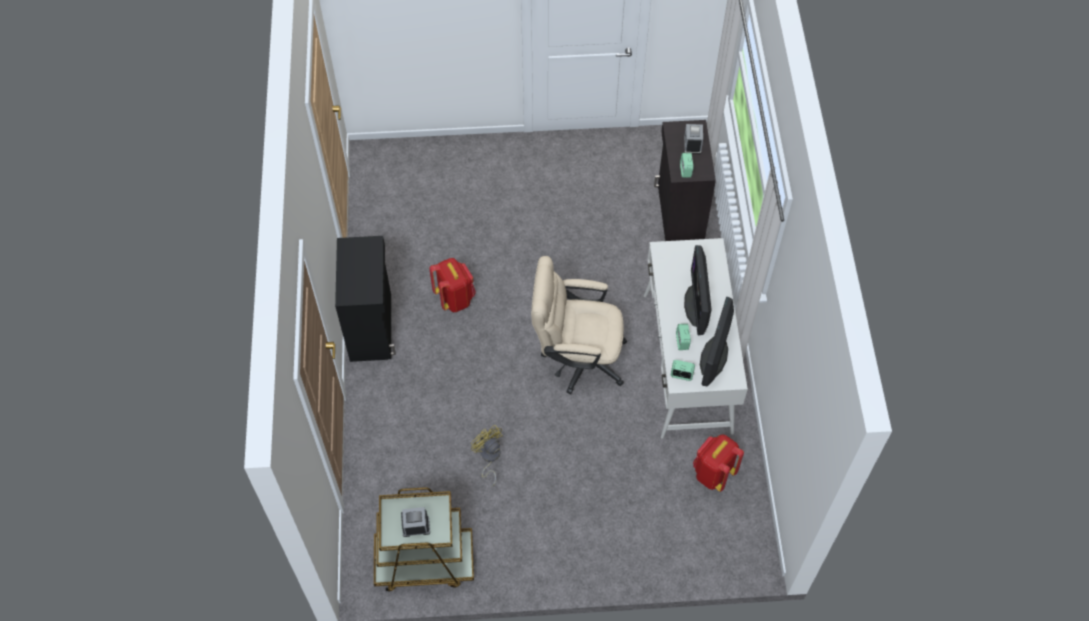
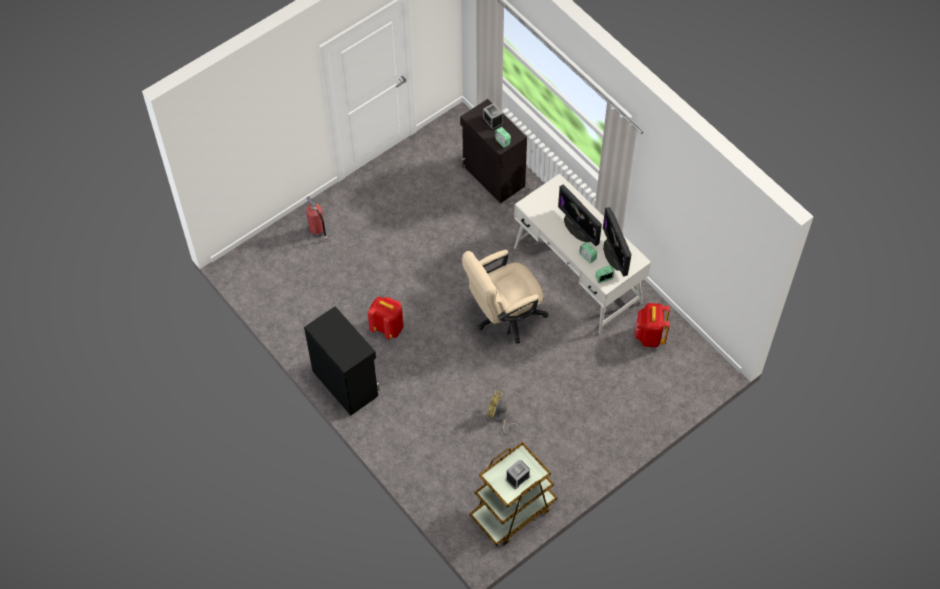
camera: 35 degrees left, 0 degrees up
none -> fire extinguisher [306,196,327,240]

